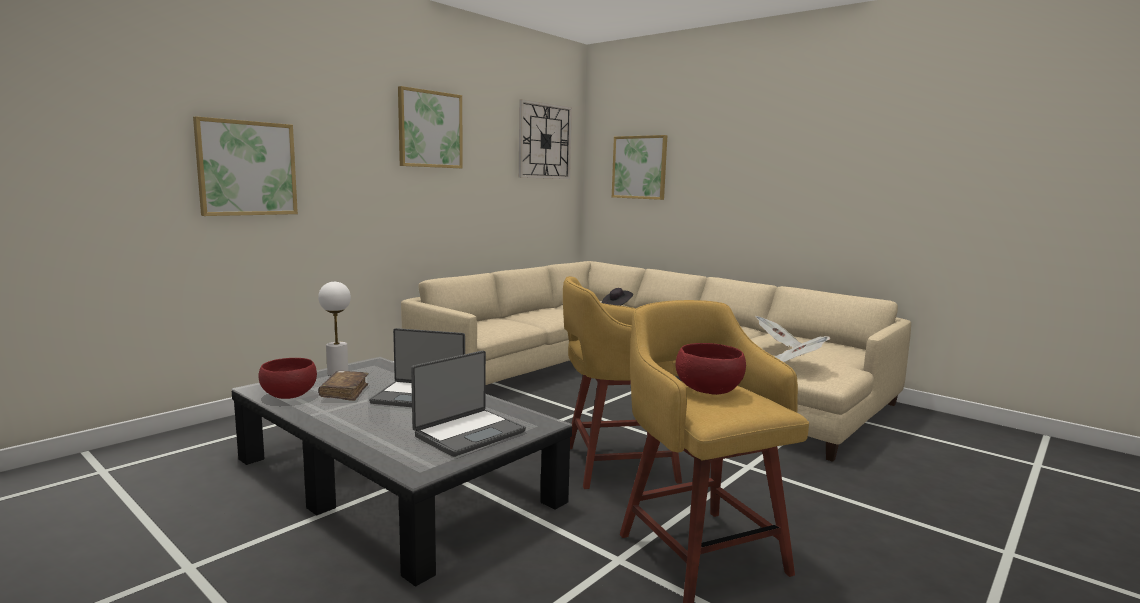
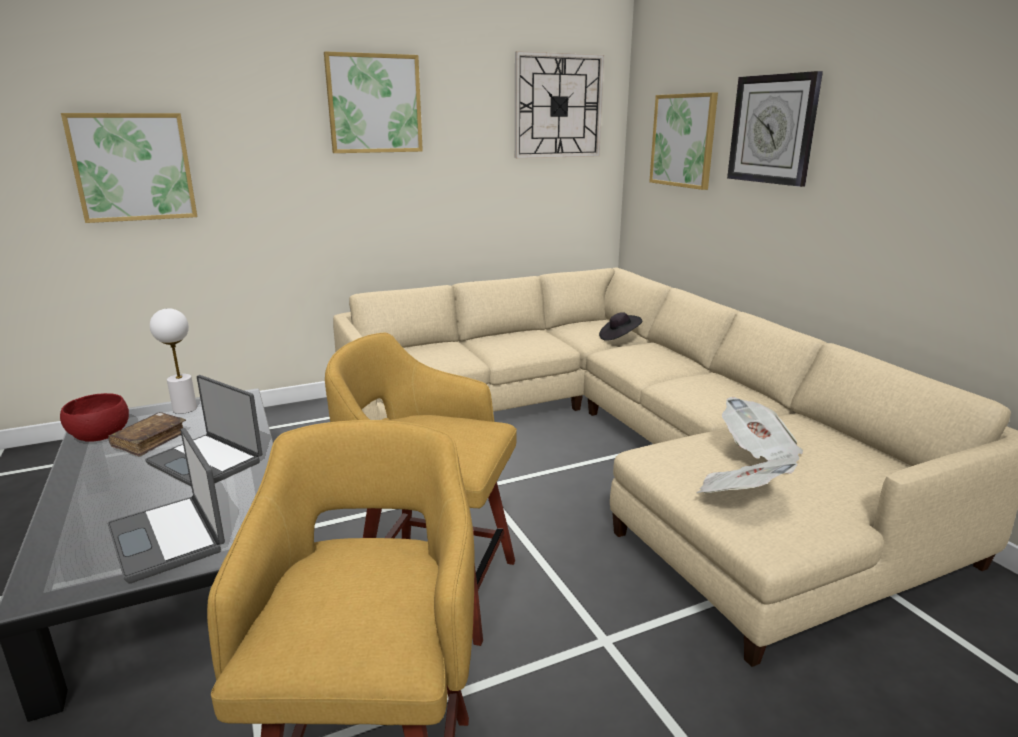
camera: 25 degrees right, 10 degrees up
laptop [411,350,526,457] -> laptop turned 75 degrees clockwise [108,428,225,583]
red bowl [676,343,746,395] -> none
none -> wall clock [727,71,823,187]

